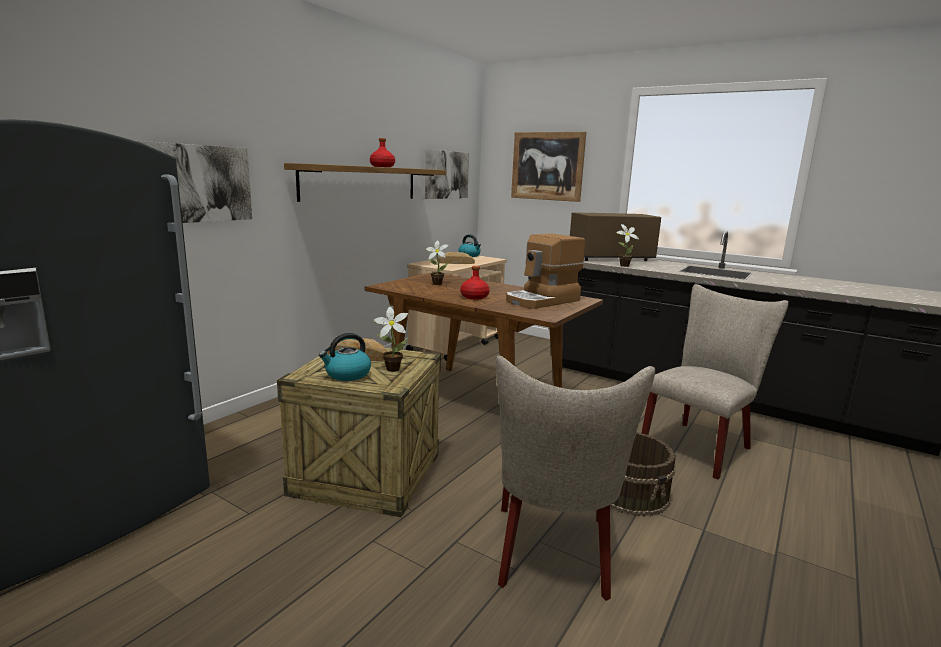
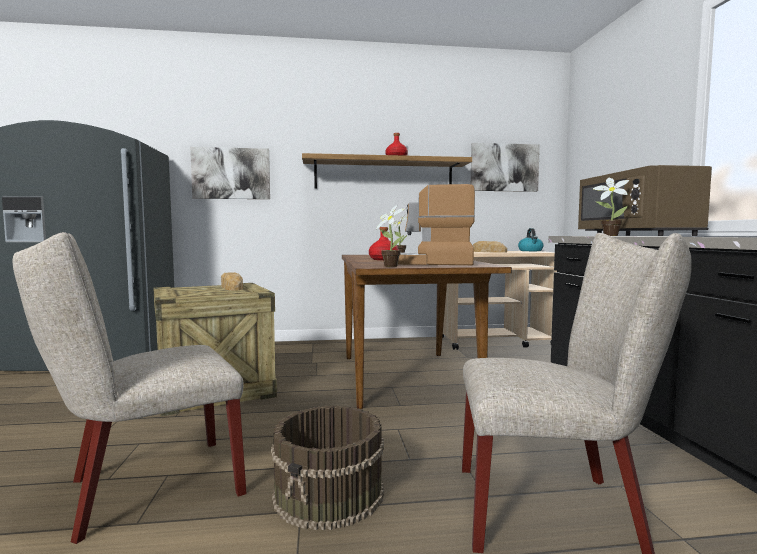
camera: 50 degrees right, 10 degrees down
kettle [319,333,371,381] -> none
potted plant [374,306,408,372] -> potted plant moved to [376,205,405,267]
picture [511,132,586,202] -> none
brown microwave [570,213,661,261] -> brown microwave turned 135 degrees counterclockwise [578,165,712,236]

